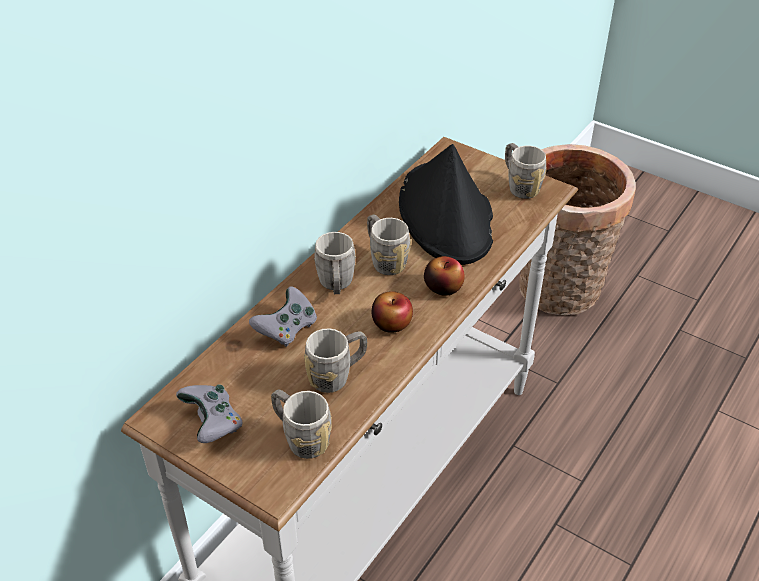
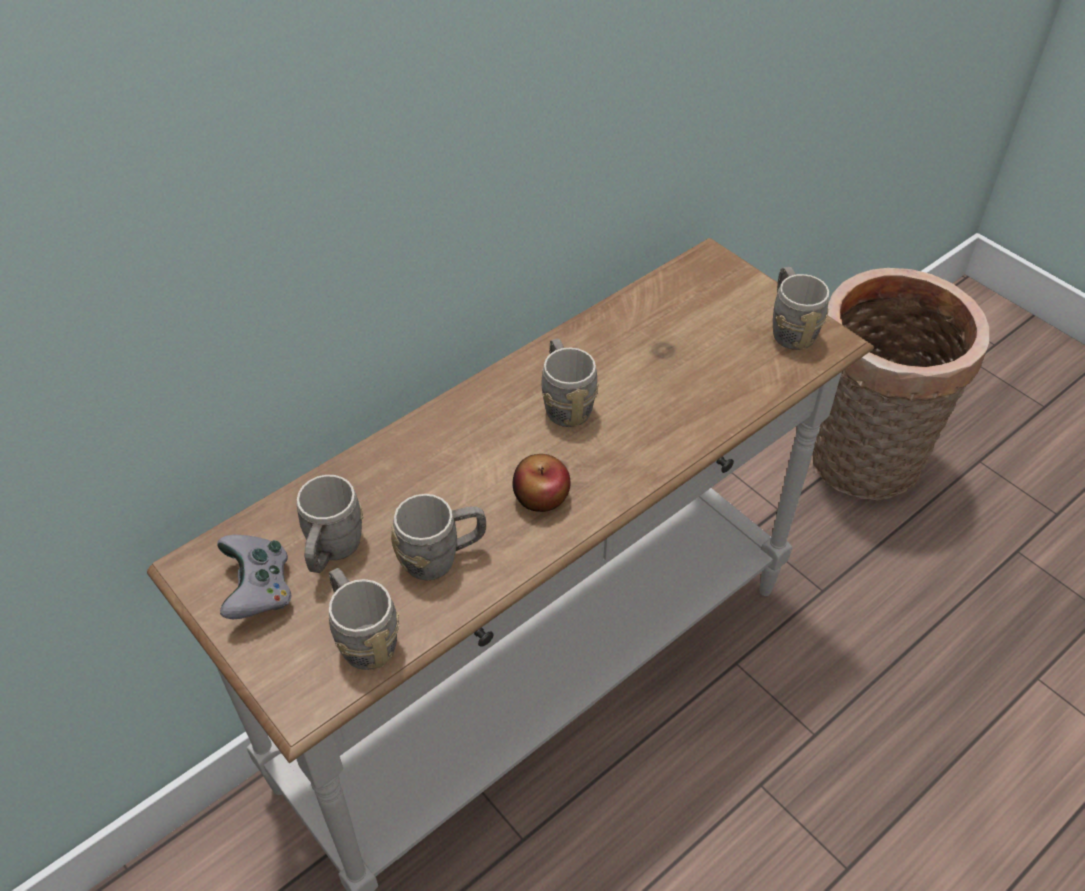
camera: 15 degrees right, 5 degrees up
grey game controller [249,286,317,347] -> none
grey mug [314,232,356,294] -> grey mug moved to [297,475,364,573]
black hat [399,144,493,265] -> none
apple [424,256,465,296] -> none

